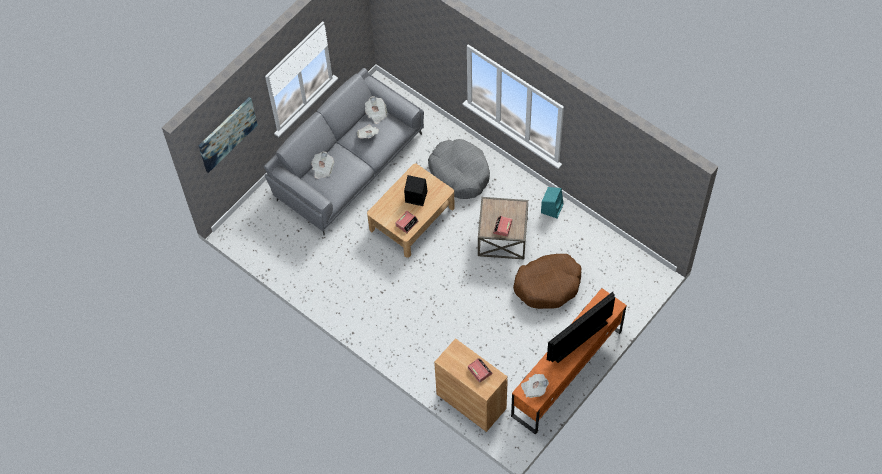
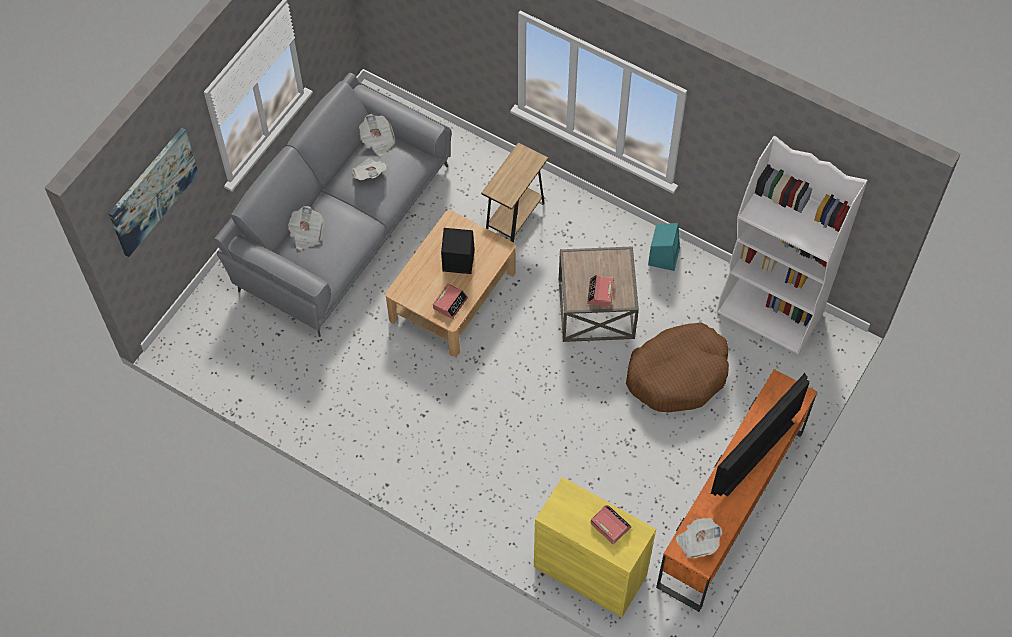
camera: 10 degrees left, 0 degrees up
grey dog bed [428,139,490,199] -> brown side table [481,142,548,243]
brown cabinet [434,338,508,432] -> yellow cabinet [534,477,656,618]
none -> white bookcase [717,136,867,354]

